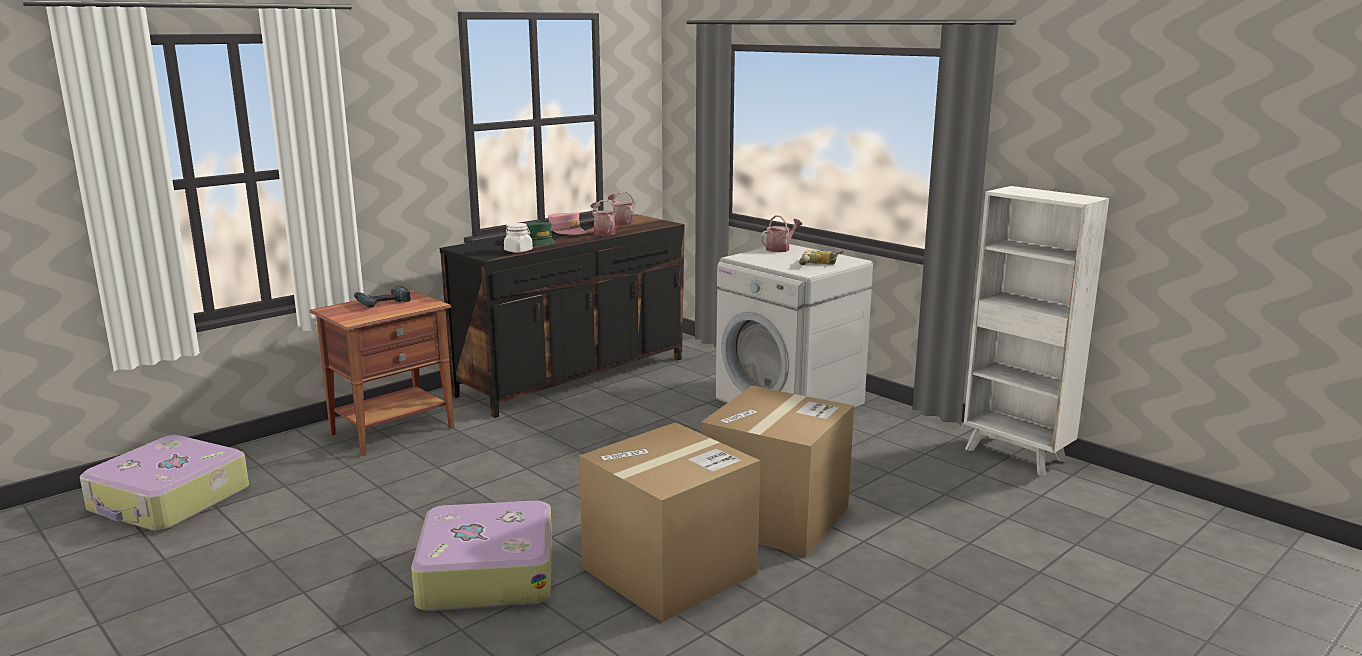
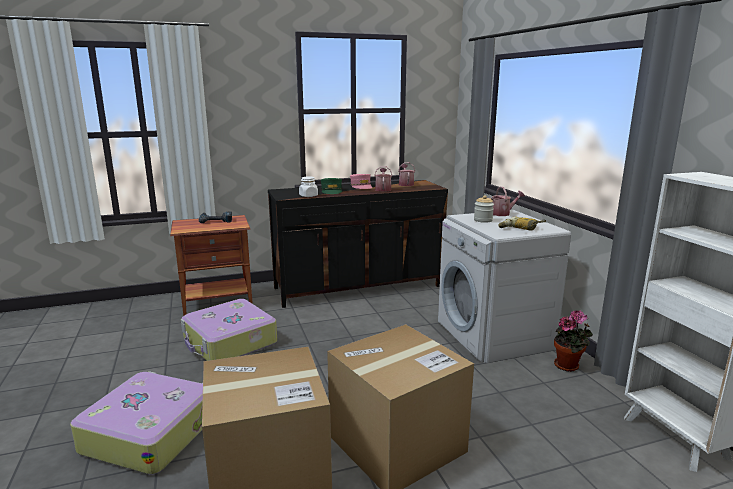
camera: 25 degrees right, 0 degrees up
suitcase [80,435,249,532] -> suitcase moved to [181,299,277,361]
none -> jar [474,195,494,223]
none -> potted plant [554,310,593,372]

